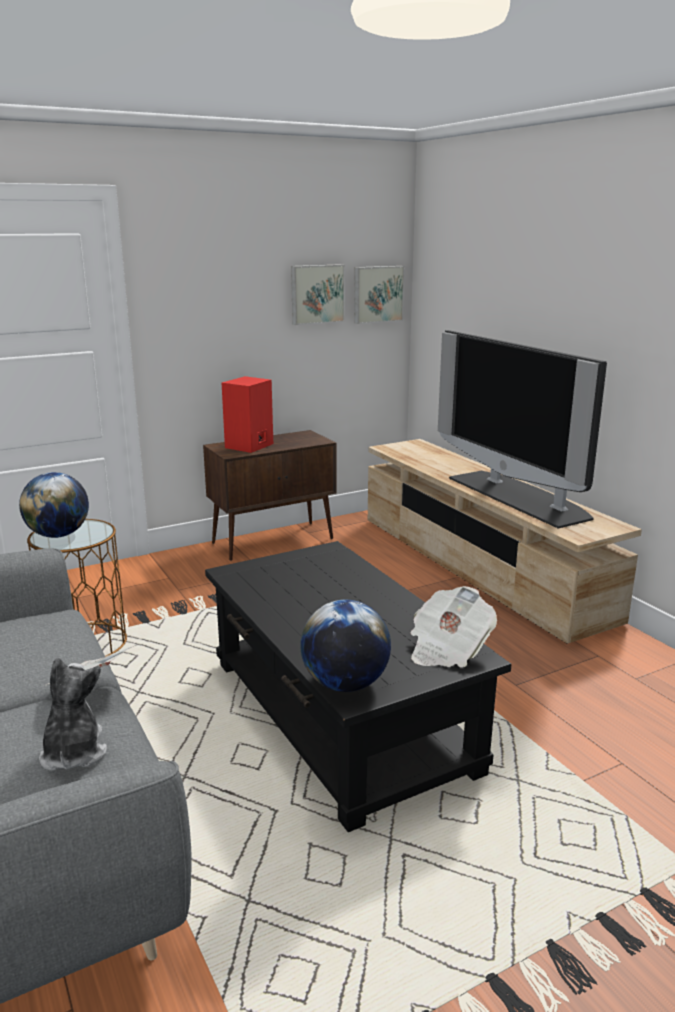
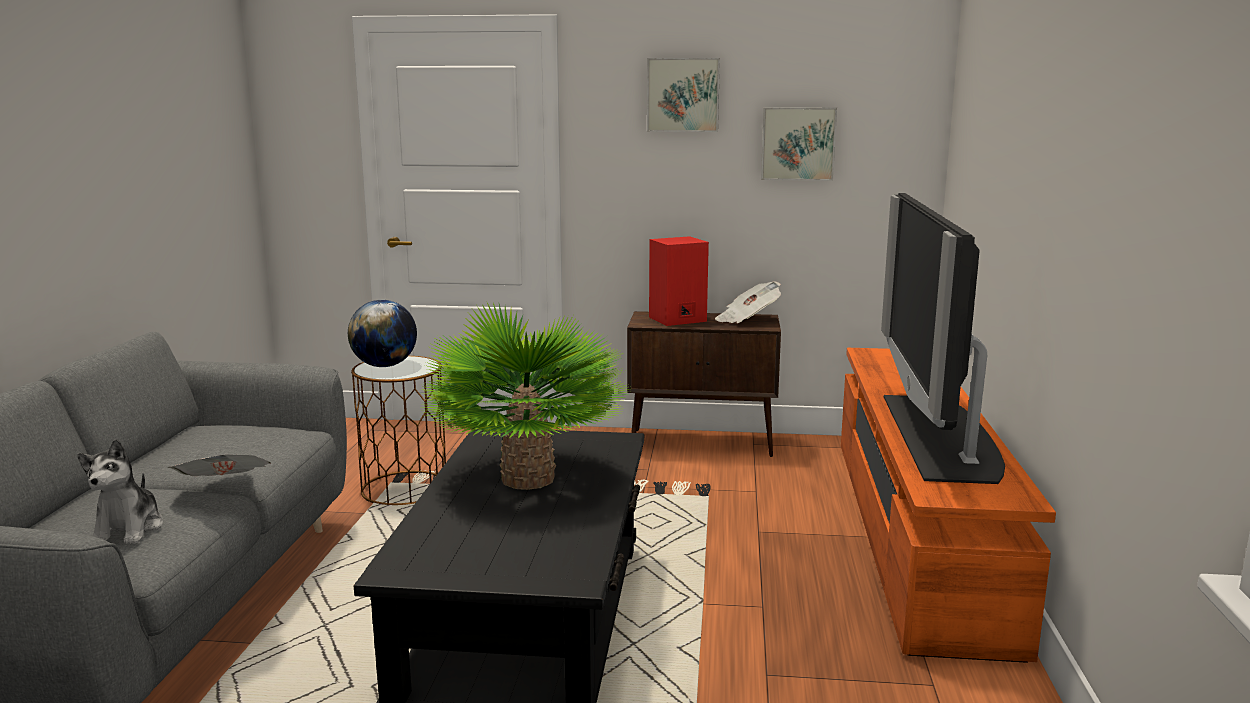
camera: 35 degrees right, 5 degrees down
plush toy [39,658,107,771] -> plush toy turned 150 degrees clockwise [78,439,163,544]
globe [300,600,391,692] -> none
picture [354,266,404,324] -> picture moved to [647,58,720,132]
beige tv stand [368,439,642,644] -> orange tv stand [841,348,1056,663]
newspaper [411,586,497,668] -> newspaper moved to [715,282,781,323]
none -> potted plant [419,303,632,490]

